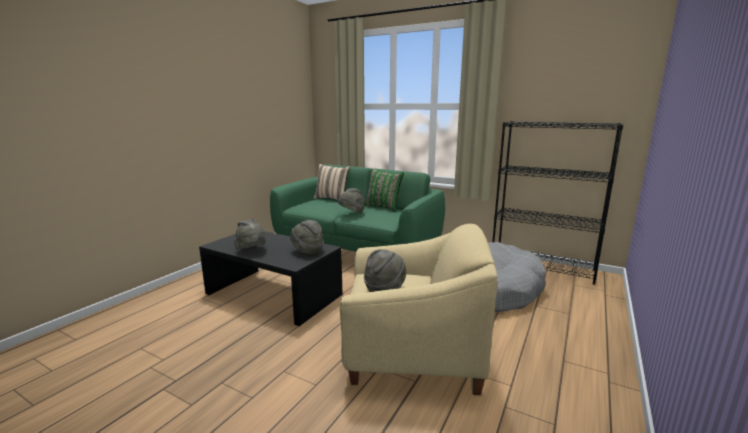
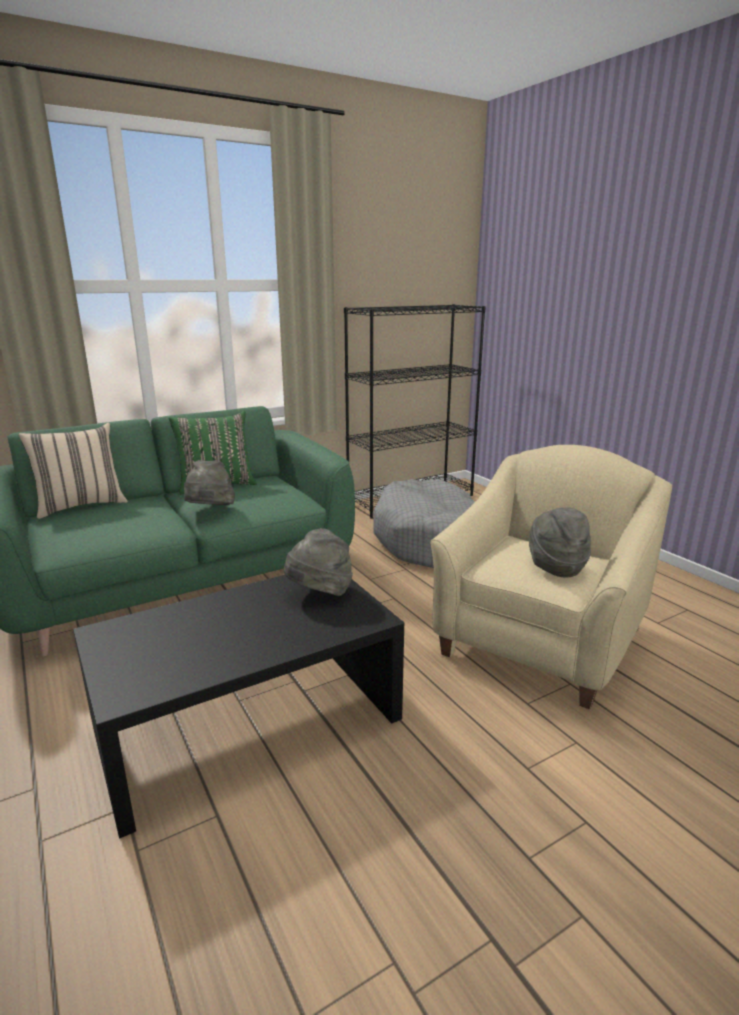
camera: 60 degrees left, 5 degrees up
grey hat [234,219,266,250] -> none

